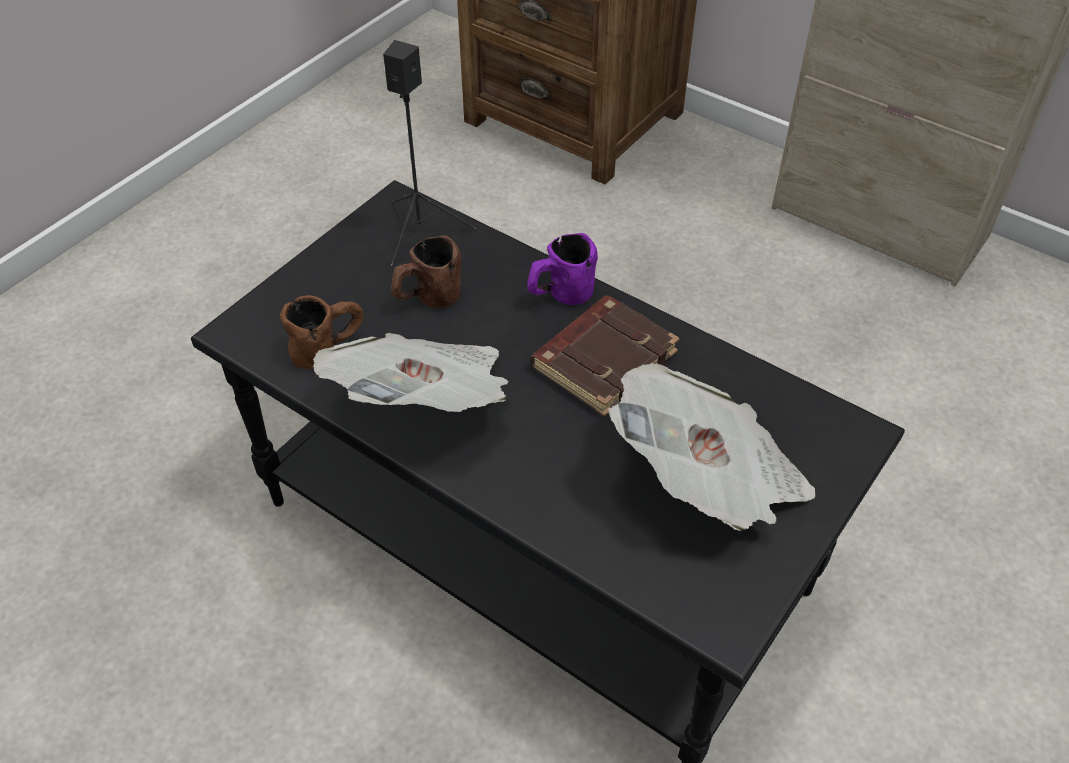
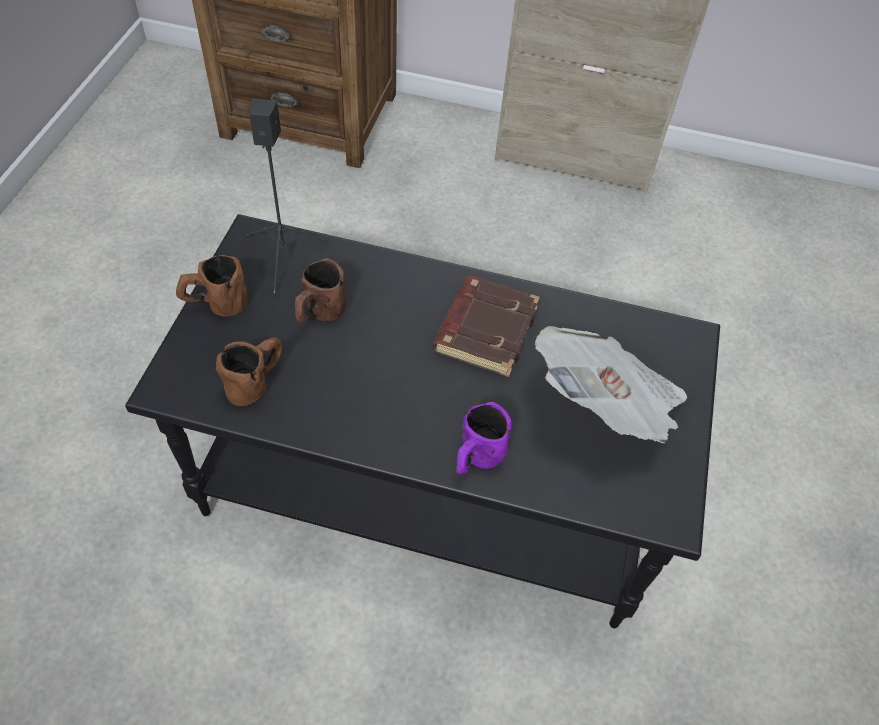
camera: 25 degrees left, 5 degrees up
newspaper [313,333,509,412] -> none
purple mug [527,233,598,305] -> purple mug moved to [456,402,511,474]
none -> brown mug [176,255,248,317]

